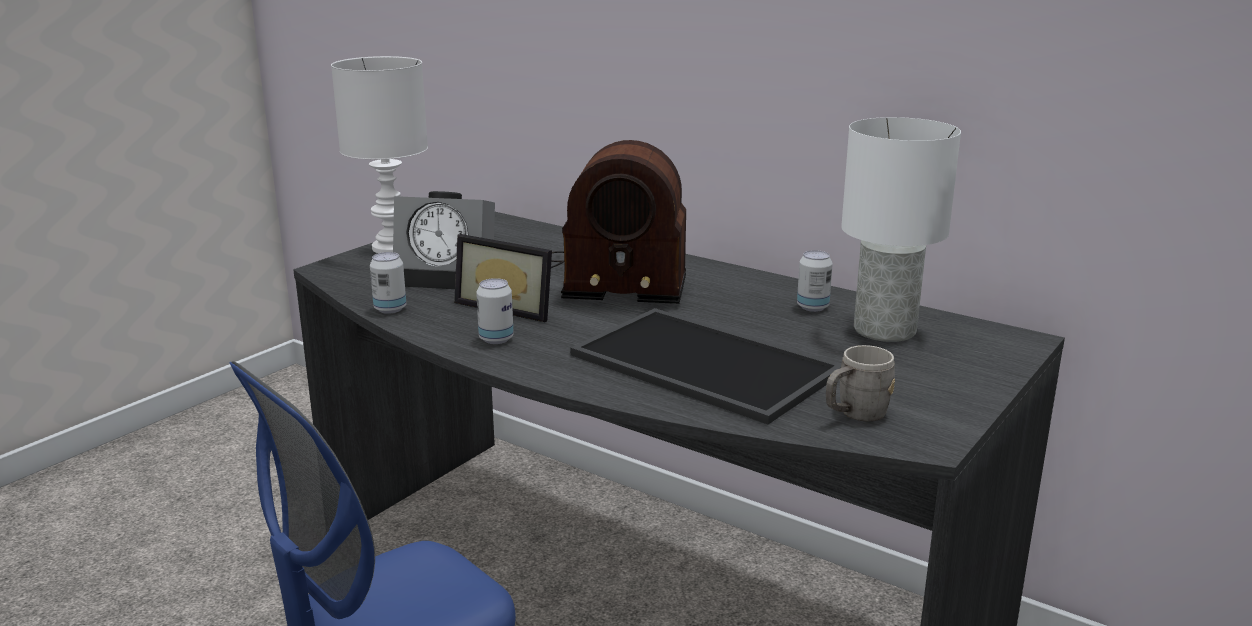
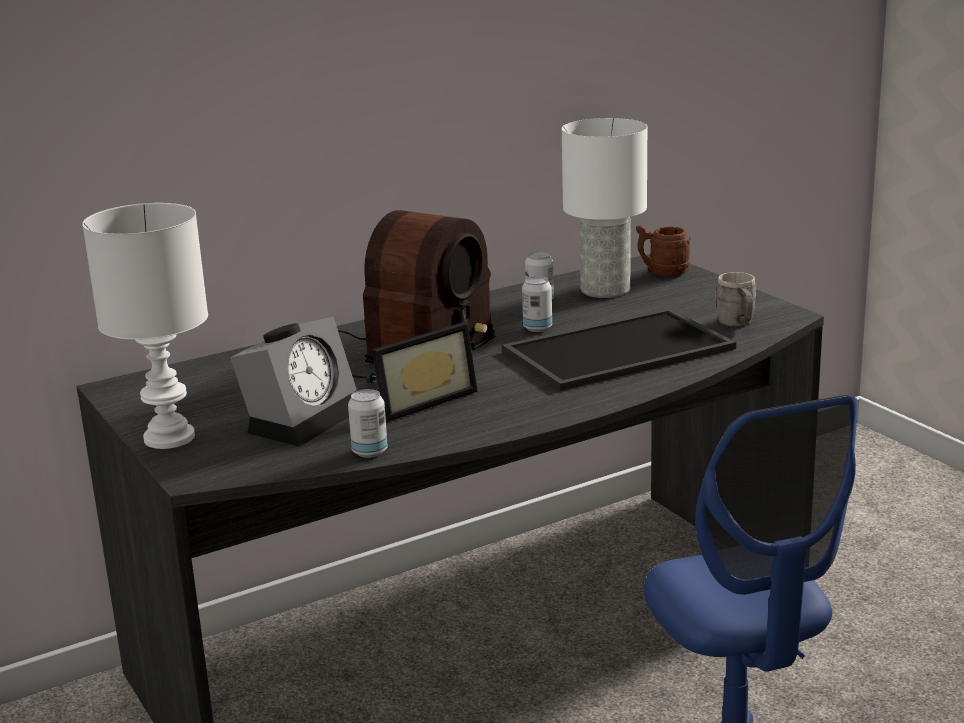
camera: 65 degrees left, 0 degrees up
can [476,278,514,344] -> can moved to [522,276,552,332]
none -> brown mug [636,225,691,276]

